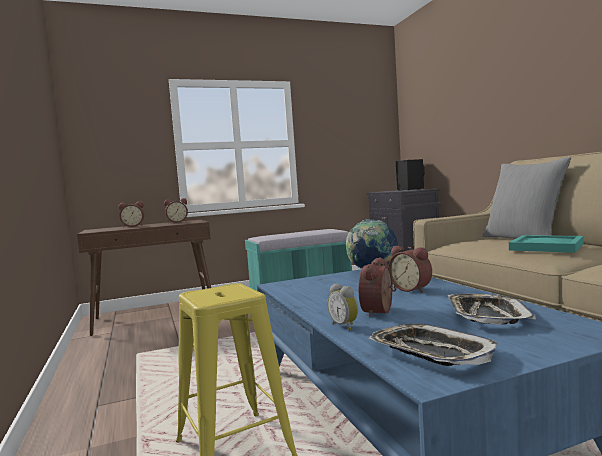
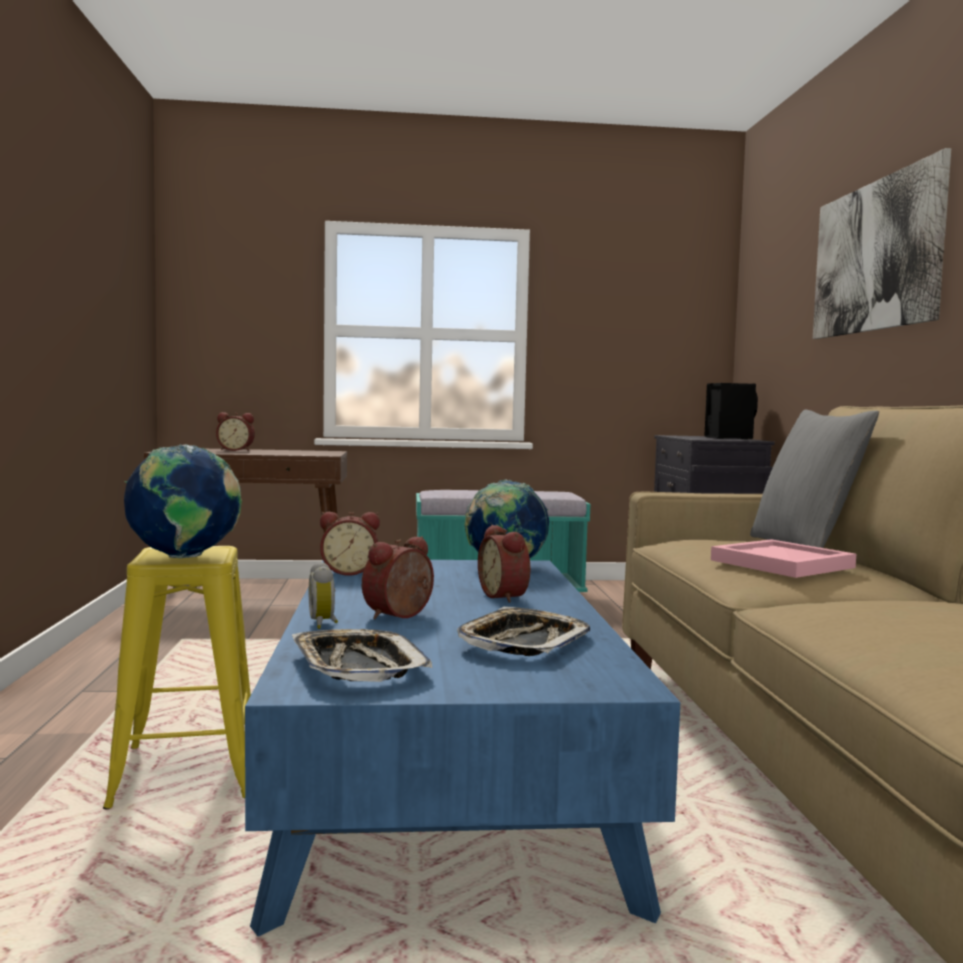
camera: 15 degrees right, 0 degrees up
alarm clock [164,198,188,223] -> alarm clock moved to [320,512,380,576]
turquoise tray [509,235,584,253] -> pink tray [711,539,856,578]
none -> globe [124,444,242,558]
none -> picture [813,148,951,339]

